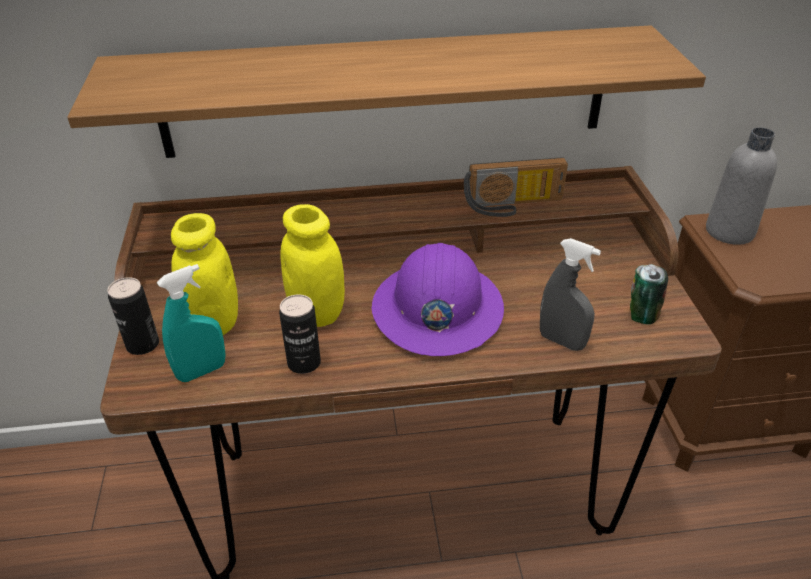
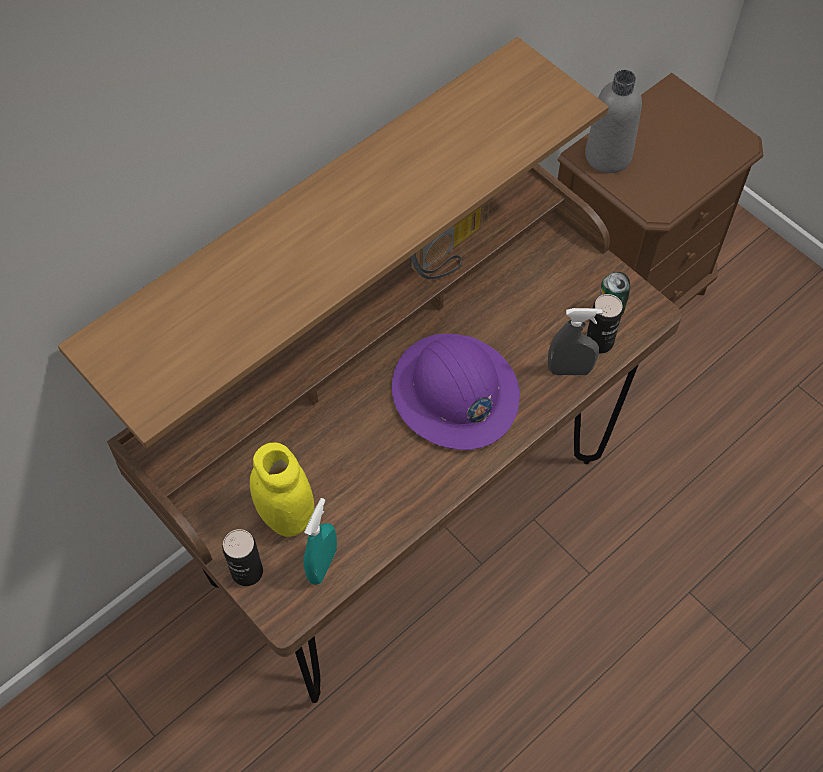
camera: 35 degrees left, 20 degrees up
can [279,294,321,374] -> can moved to [586,294,623,353]
yellow jar [280,204,345,327] -> none

